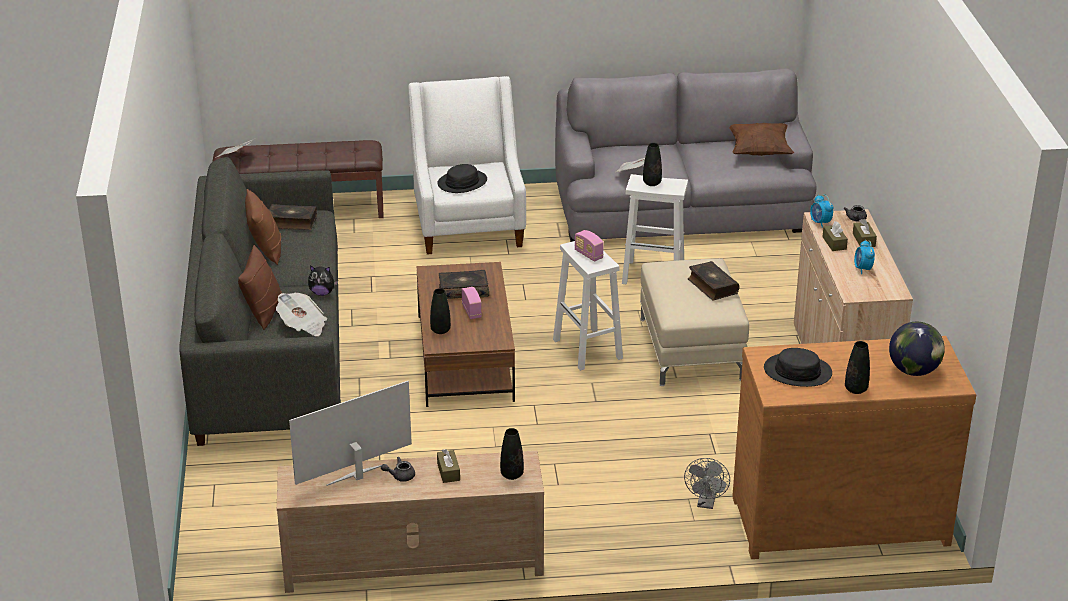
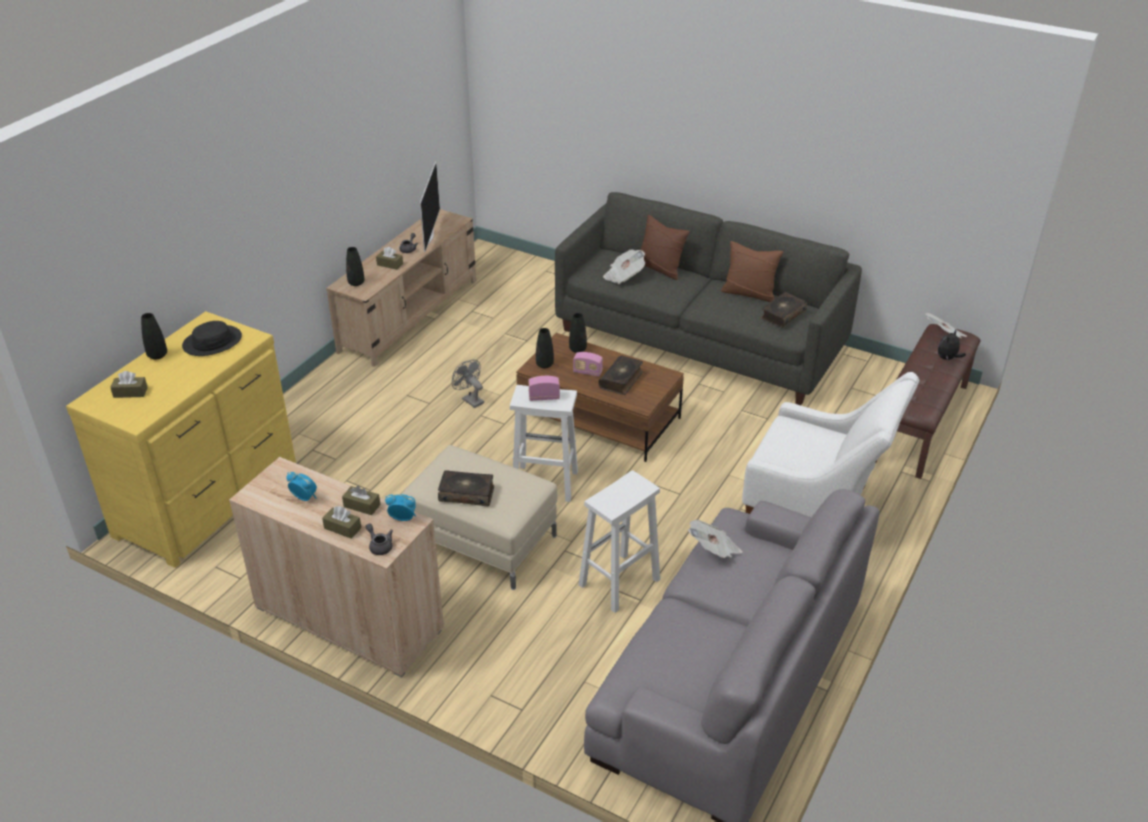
camera: 125 degrees right, 5 degrees up
plush toy [308,266,338,296] -> plush toy moved to [938,329,966,360]
black hat [437,164,487,193] -> none
black vase [643,143,662,186] -> black vase moved to [536,328,554,368]
grey fan [684,458,730,509] -> grey fan moved to [452,360,484,408]
brown pillow [729,123,794,156] -> none
brown dresser [732,336,976,559] -> yellow dresser [66,311,296,568]
globe [889,322,945,376] -> brown tissue box [110,371,148,398]

